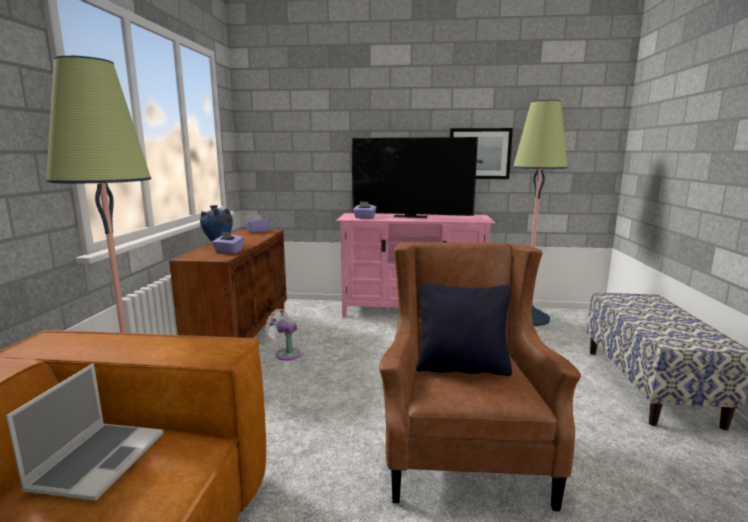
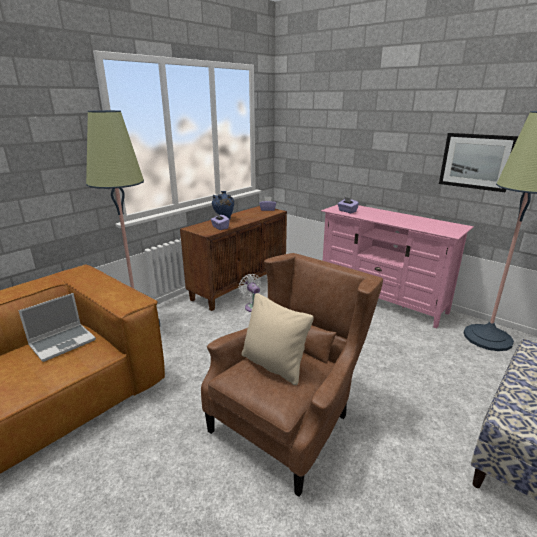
camera: 35 degrees right, 10 degrees up
television [352,137,478,218] -> none
black pillow [416,283,512,376] -> beige pillow [242,293,314,385]

